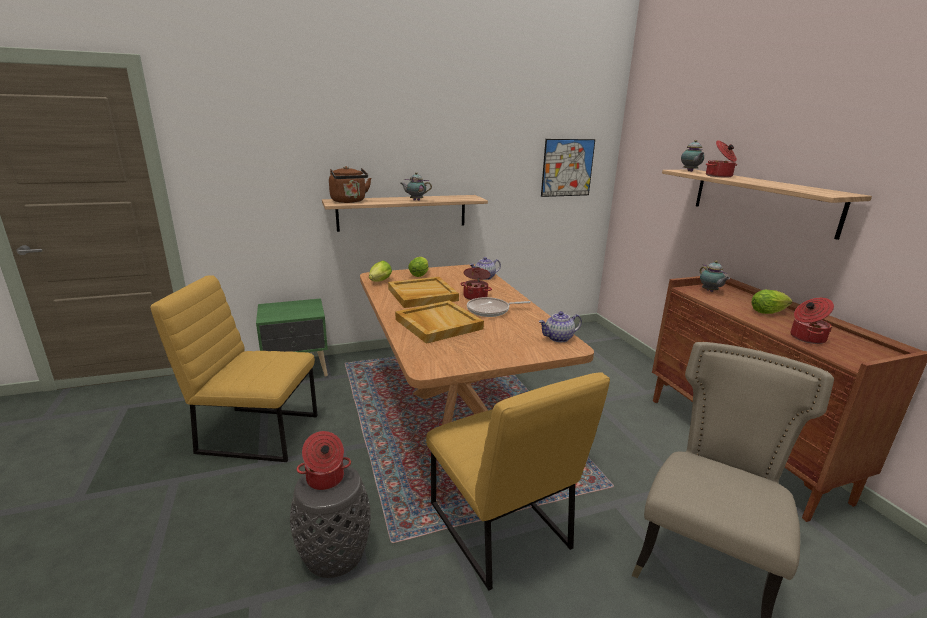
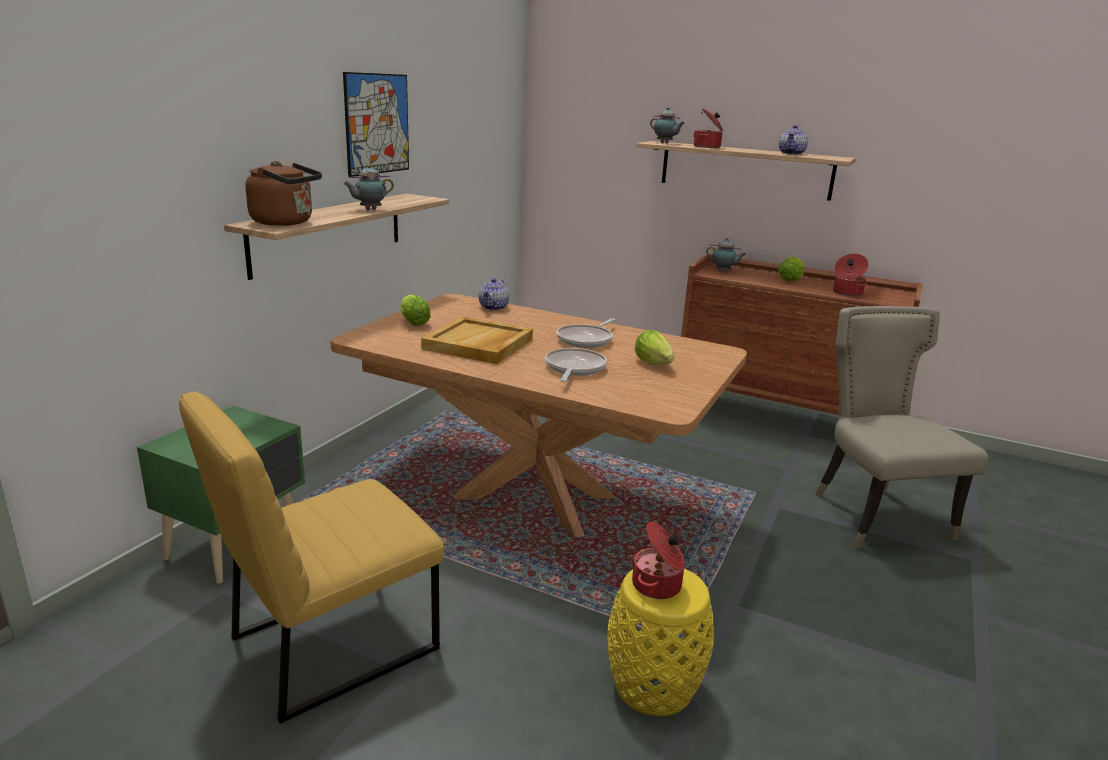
camera: 45 degrees left, 0 degrees up
grey stool [290,464,371,578] -> yellow stool [607,569,714,716]
lettuce [369,261,392,282] -> lettuce moved to [635,330,674,365]
beige tray [395,300,484,344] -> frying pan [545,348,607,382]
yellow chair [426,372,610,591] -> none
cooking pot [460,267,492,300] -> none
teapot [539,311,582,342] -> teapot moved to [779,125,808,155]
picture [541,139,595,197] -> picture moved to [343,72,409,177]

